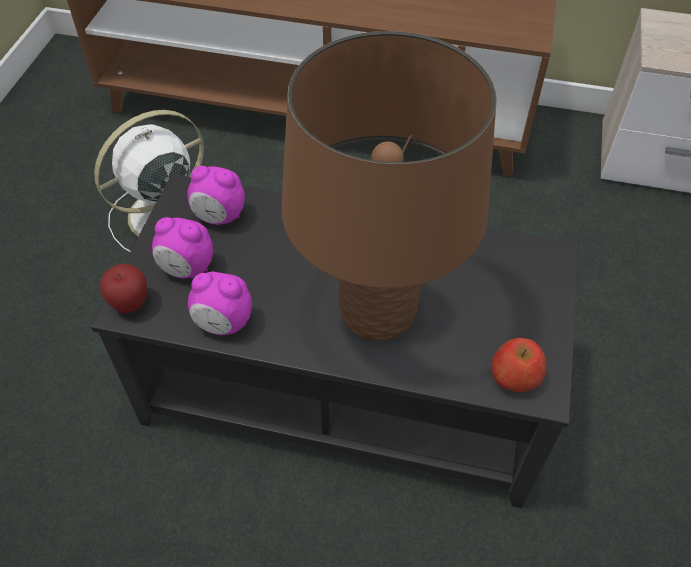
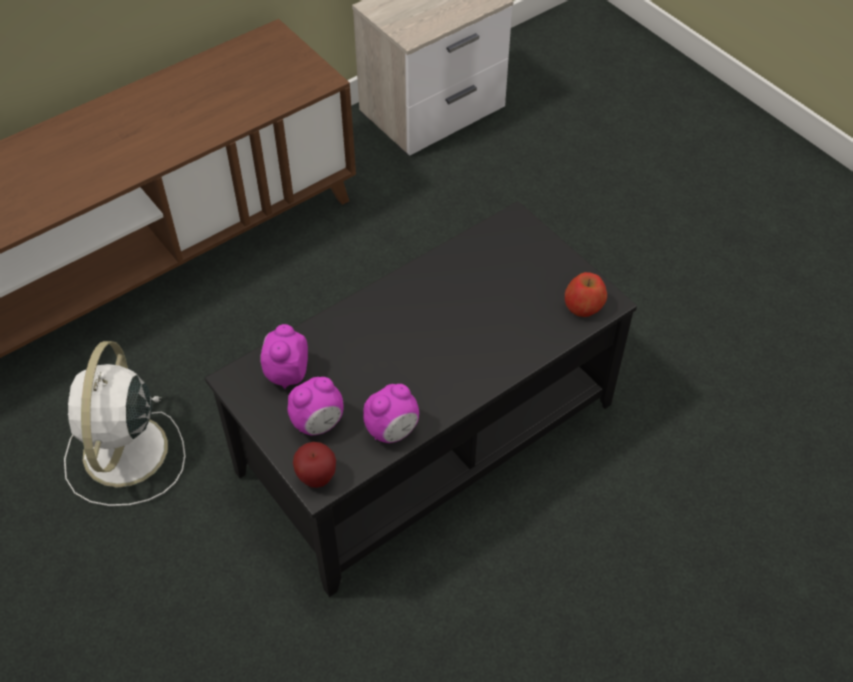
camera: 50 degrees left, 0 degrees up
alarm clock [187,166,245,225] -> alarm clock turned 135 degrees clockwise [260,324,308,389]
brown table lamp [281,31,497,341] -> none

